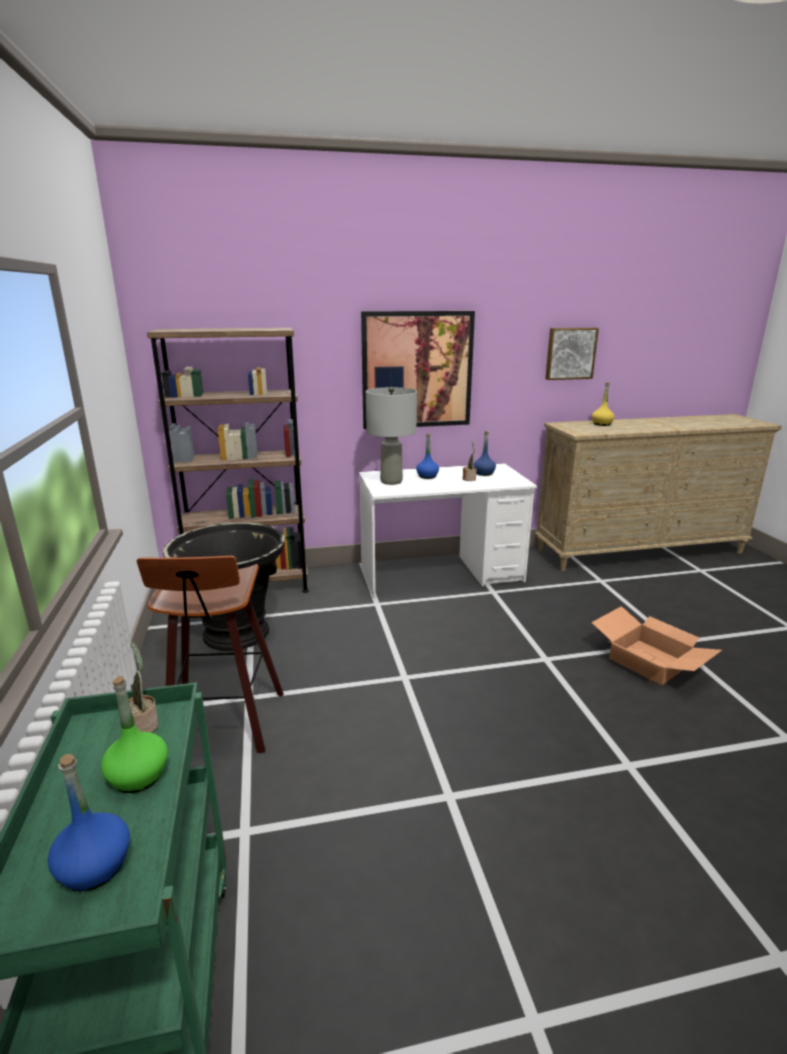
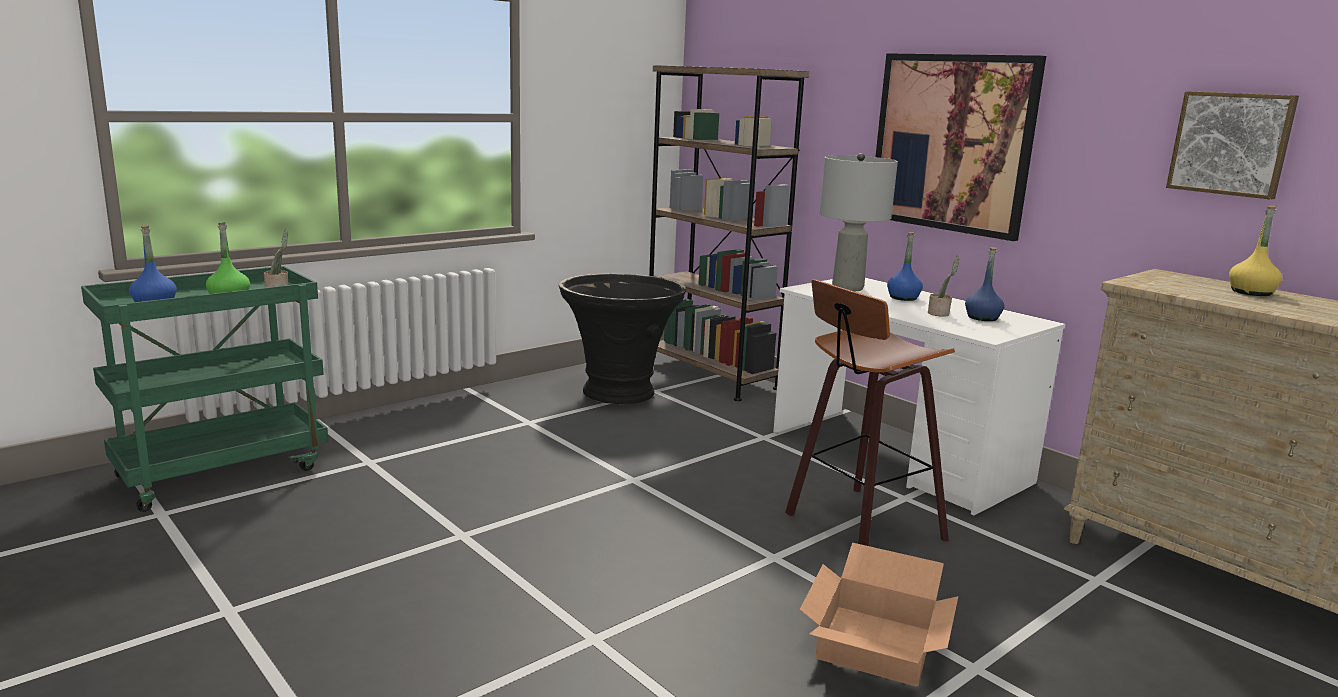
camera: 60 degrees right, 5 degrees down
stool [137,556,284,753] -> stool moved to [785,279,955,546]

